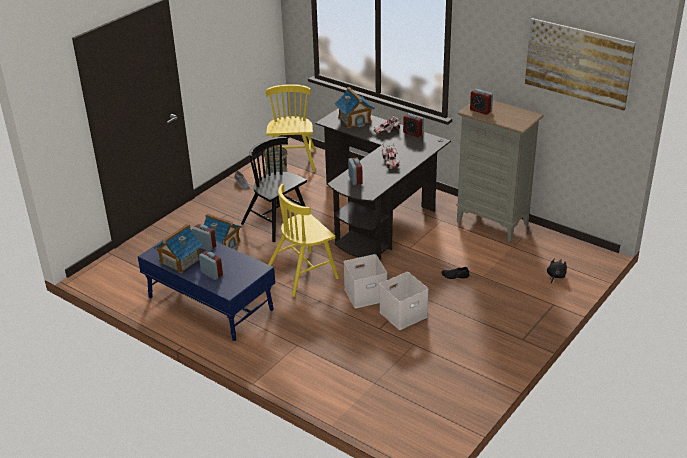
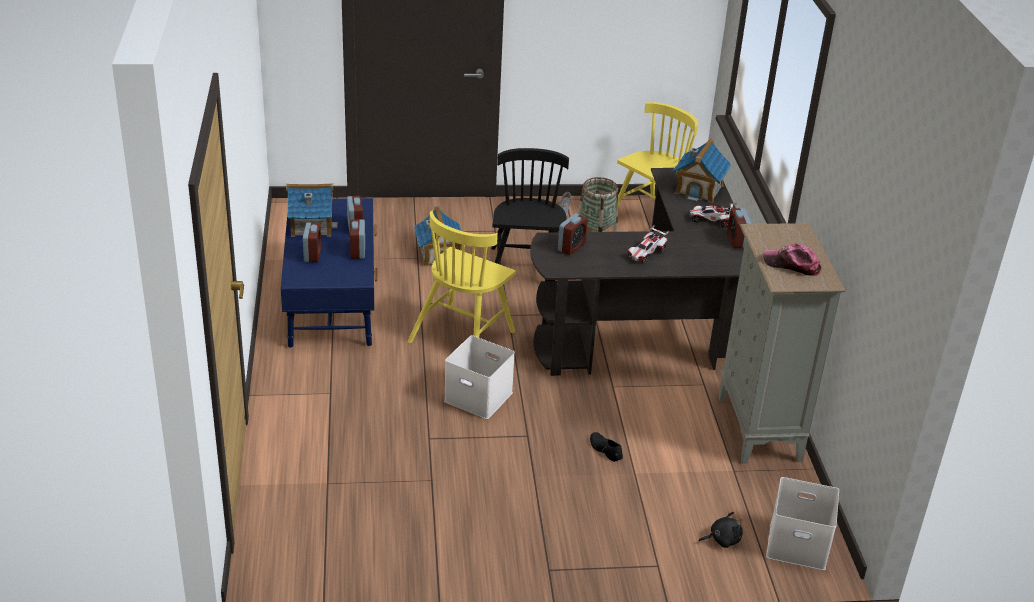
camera: 45 degrees right, 0 degrees up
yellow chair [268,184,339,297] -> yellow chair turned 75 degrees counterclockwise [408,210,516,343]
white storage box [379,272,429,330] -> white storage box moved to [766,477,839,570]
alarm clock [470,89,493,115] -> alarm clock moved to [350,219,365,259]
picture [525,18,636,111] -> none
none -> cap [763,243,822,276]

